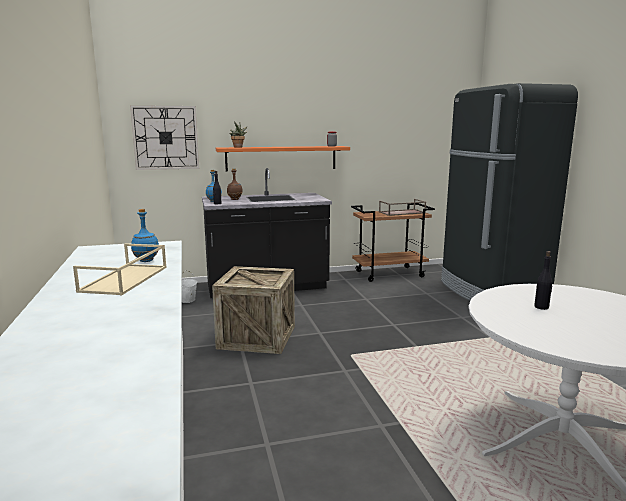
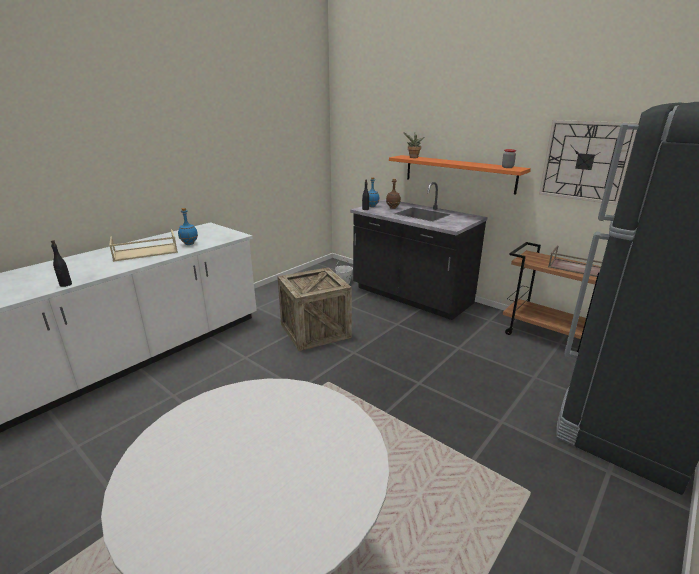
camera: 55 degrees right, 10 degrees up
wall clock [130,105,199,170] -> wall clock moved to [539,120,639,205]
black bottle [534,251,552,310] -> black bottle moved to [51,240,72,287]

